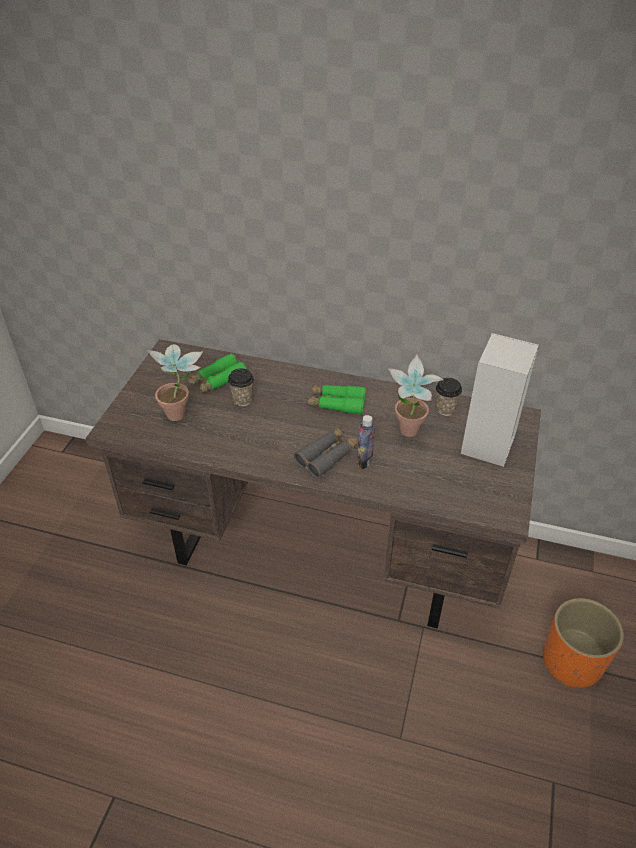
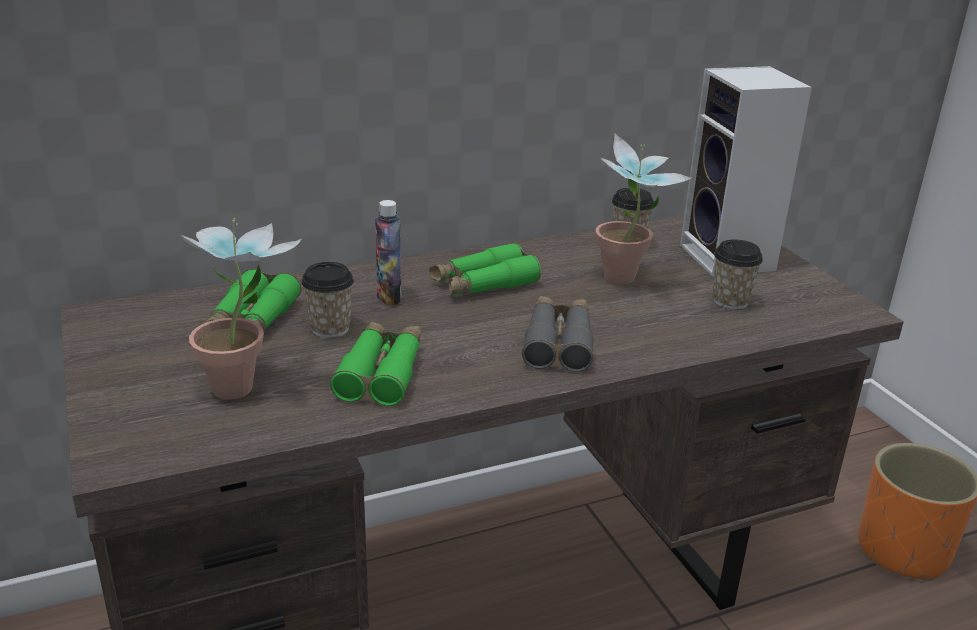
camera: 40 degrees left, 15 degrees down
bottle [357,415,375,469] -> bottle moved to [375,200,402,305]
none -> green binoculars [330,322,422,406]
none -> cup [713,239,763,310]

